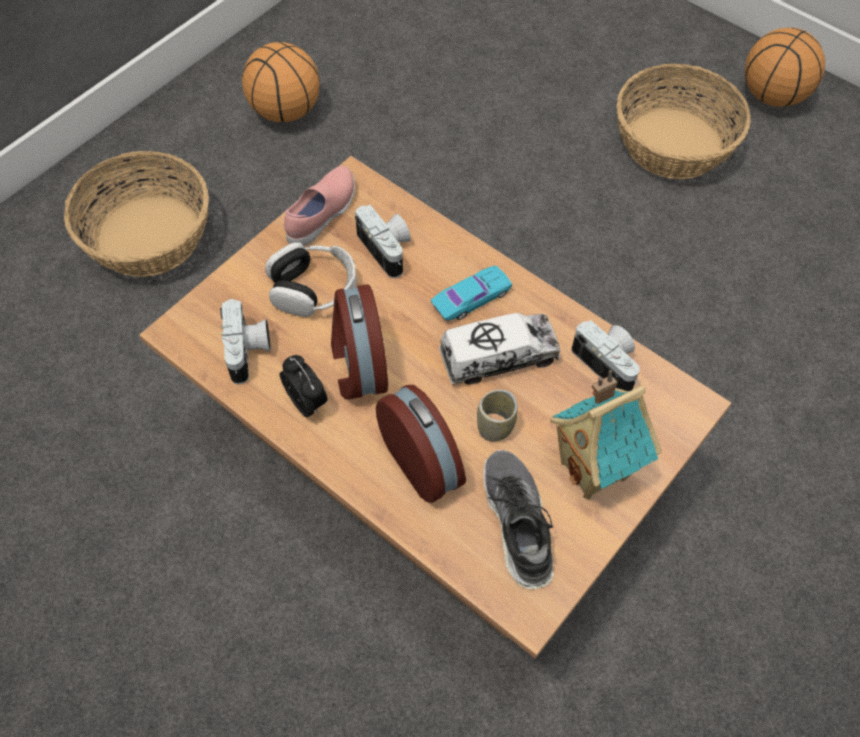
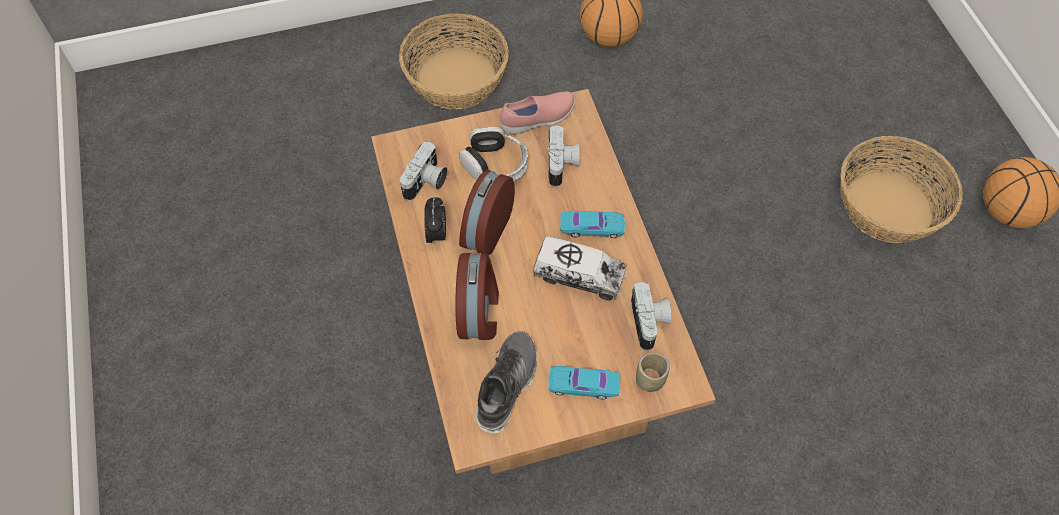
camera: 35 degrees right, 0 degrees up
cup [477,389,518,442] -> cup moved to [636,353,670,392]
toy house [550,370,662,499] -> turquoise toy car [548,366,620,399]

